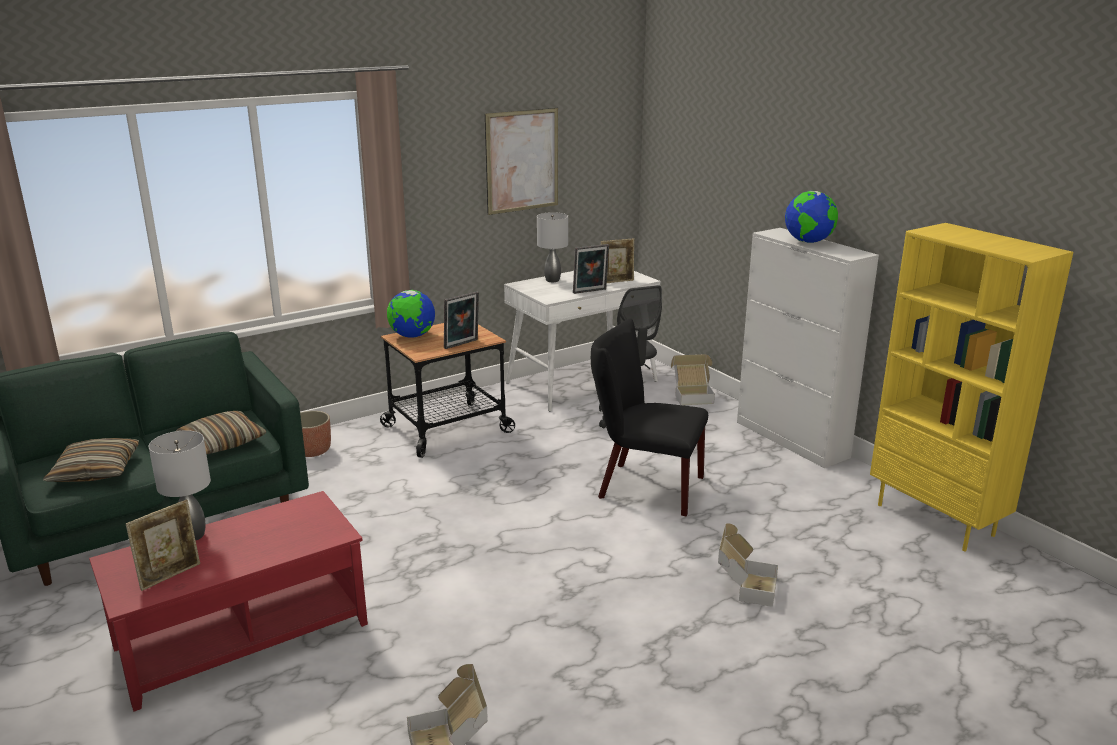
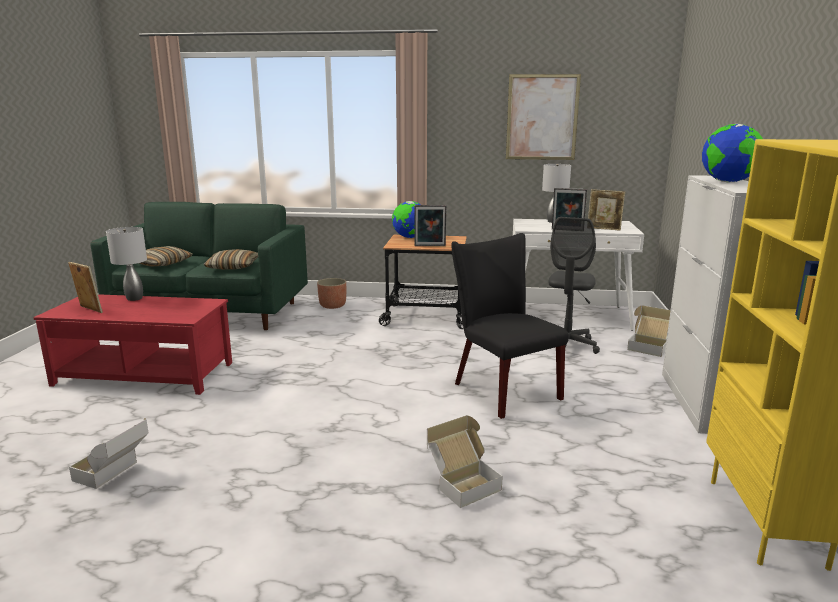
camera: 40 degrees right, 5 degrees down
picture frame [126,500,200,591] -> picture frame turned 135 degrees counterclockwise [68,262,103,313]

